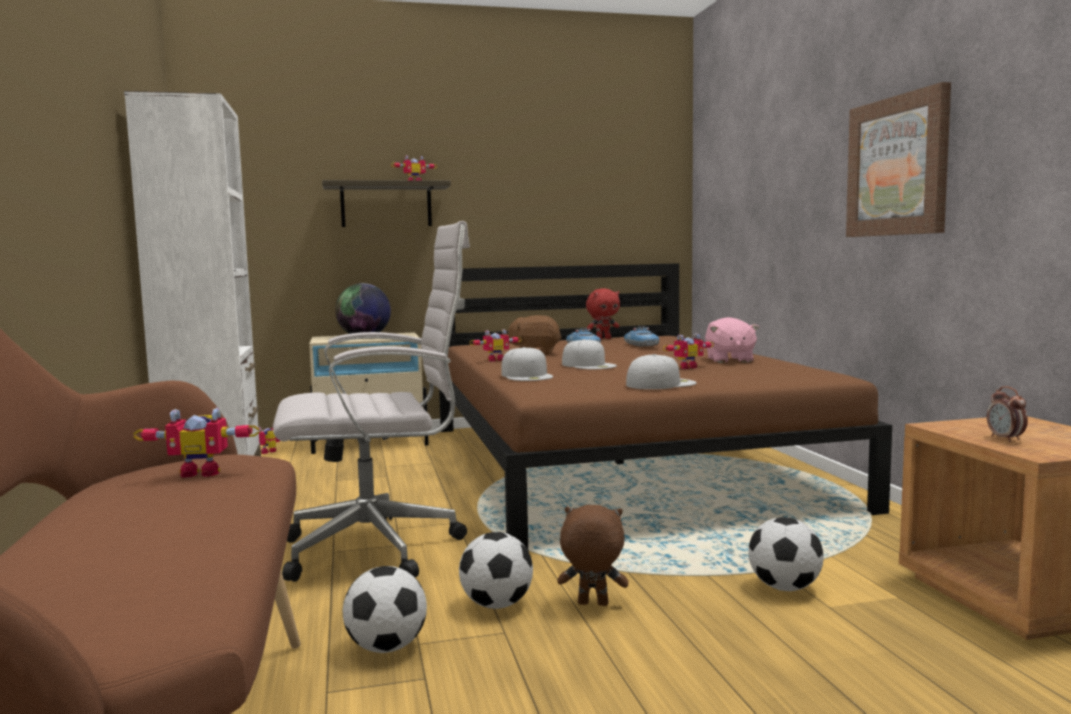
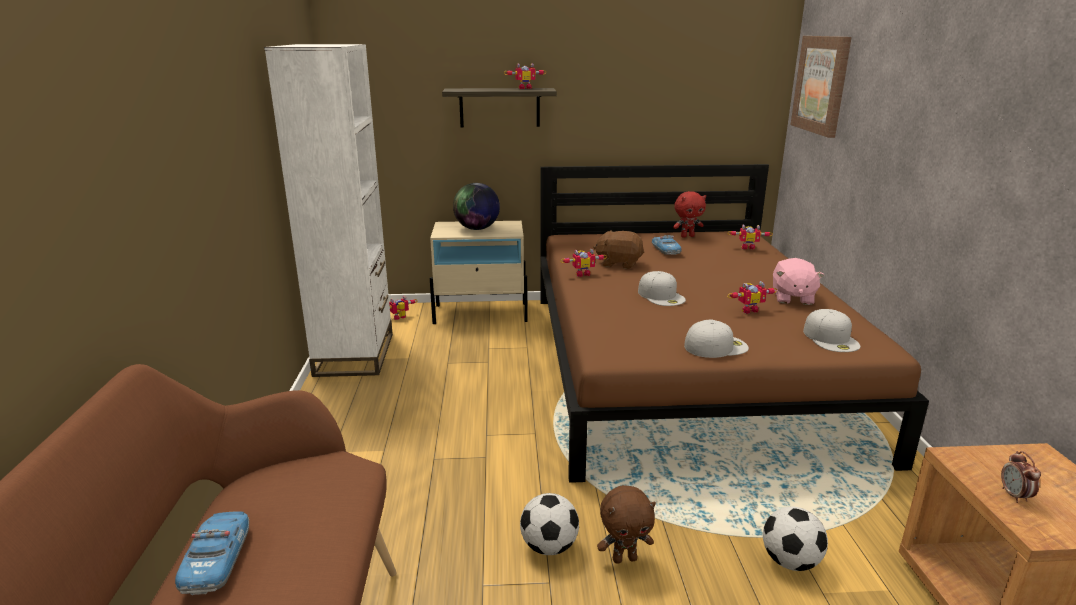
camera: 10 degrees right, 15 degrees up
toy robot [133,407,260,478] -> toy robot moved to [727,225,773,250]
white office chair [273,221,470,582] -> none
football [343,566,427,653] -> none
white cap [501,347,553,381] -> white cap moved to [803,309,861,352]
brown plush toy [558,505,629,606] -> brown plush toy turned 150 degrees clockwise [597,485,656,564]
toy car [624,326,659,347] -> toy car moved to [175,511,249,595]
picture [846,82,951,237] -> picture moved to [790,36,852,138]

